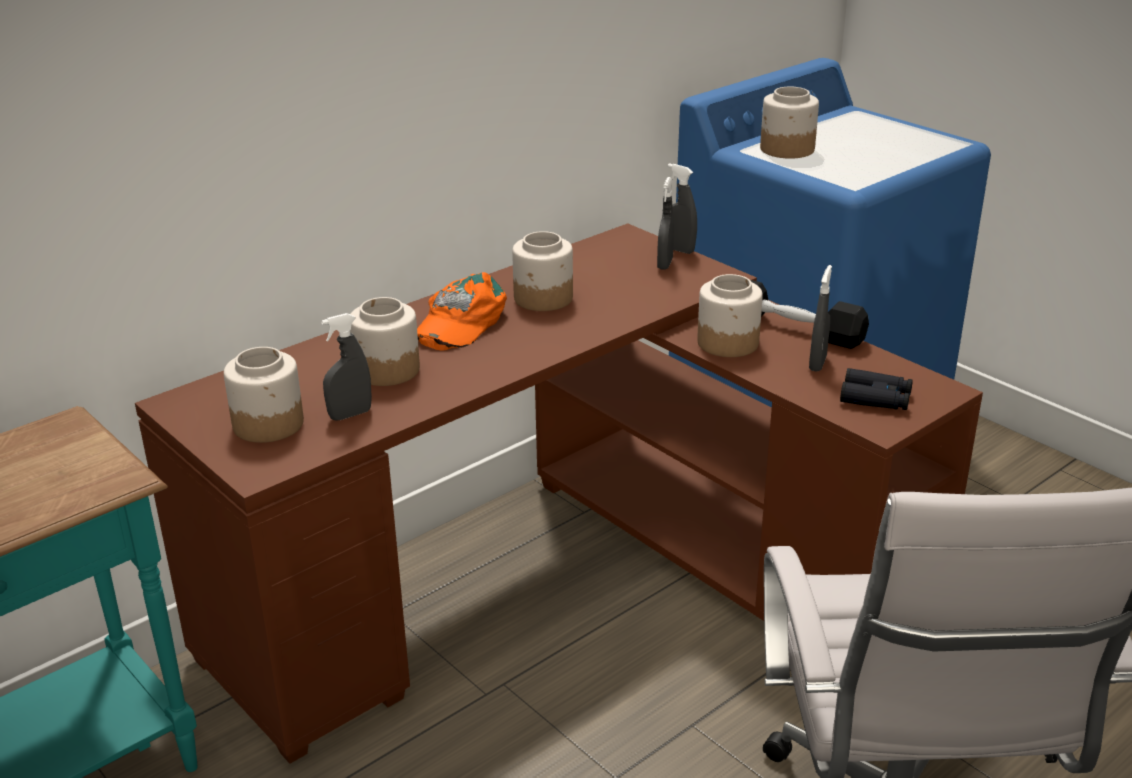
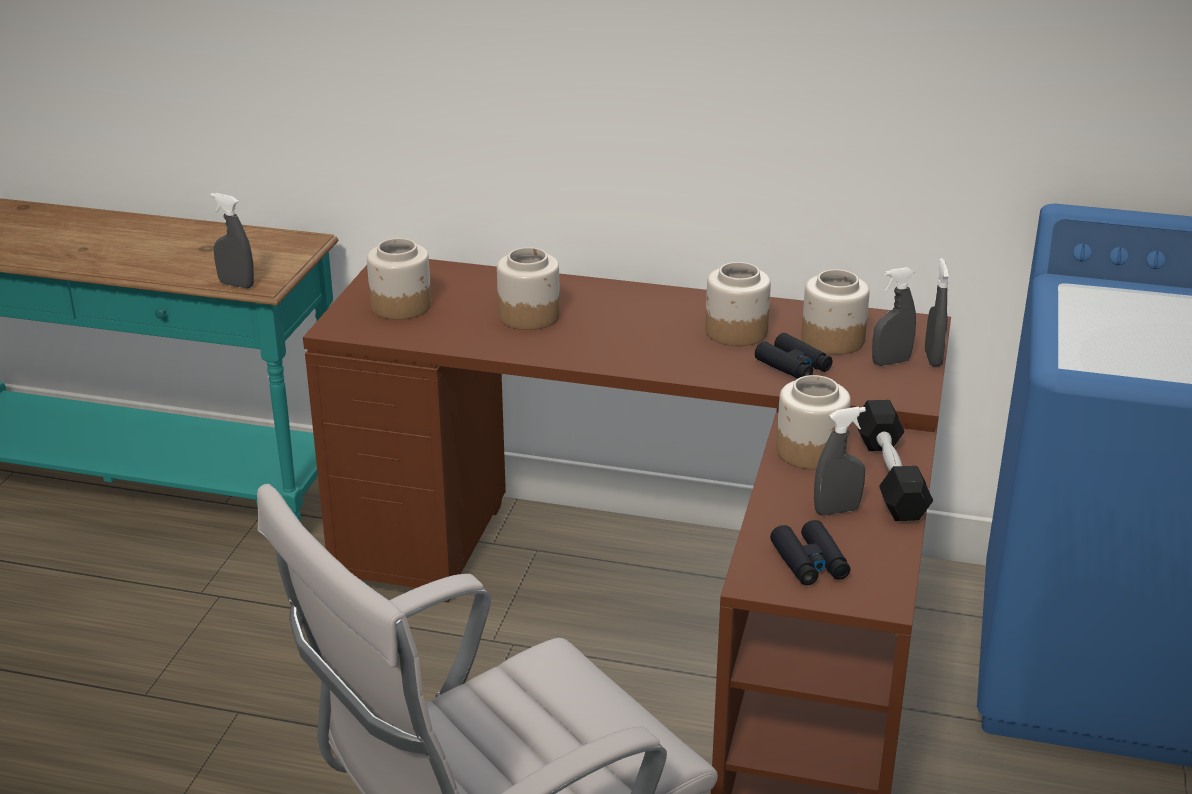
camera: 55 degrees right, 0 degrees up
grey spray bottle [321,313,372,420] -> grey spray bottle moved to [211,193,254,289]
orange cap [417,272,507,351] -> none
jar [760,87,819,159] -> jar moved to [801,269,870,355]
none -> black binoculars [755,333,833,379]

